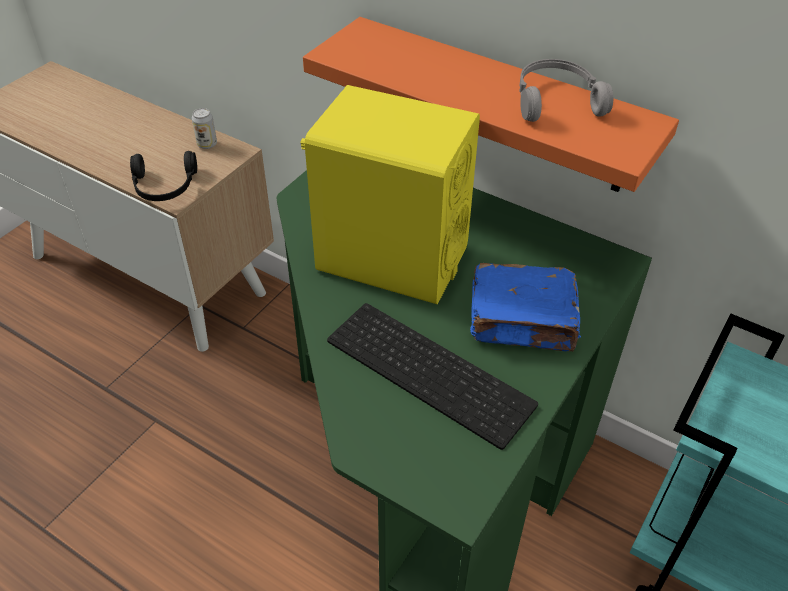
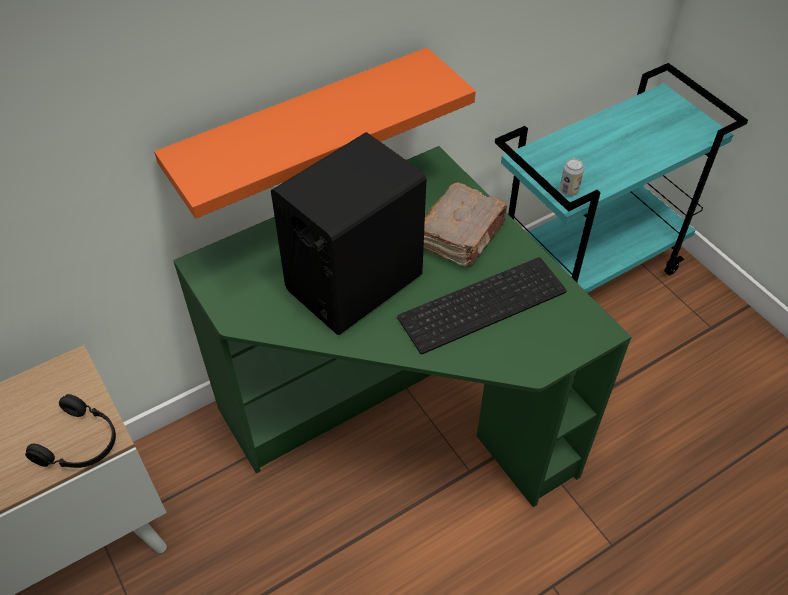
camera: 65 degrees left, 5 degrees up
can [192,108,217,149] -> can moved to [560,159,584,196]
yellow speaker [300,85,480,304] -> black speaker [271,132,426,335]
blue book [470,263,581,352] -> brown book [424,182,507,266]
grey headphones [519,59,613,122] -> none

